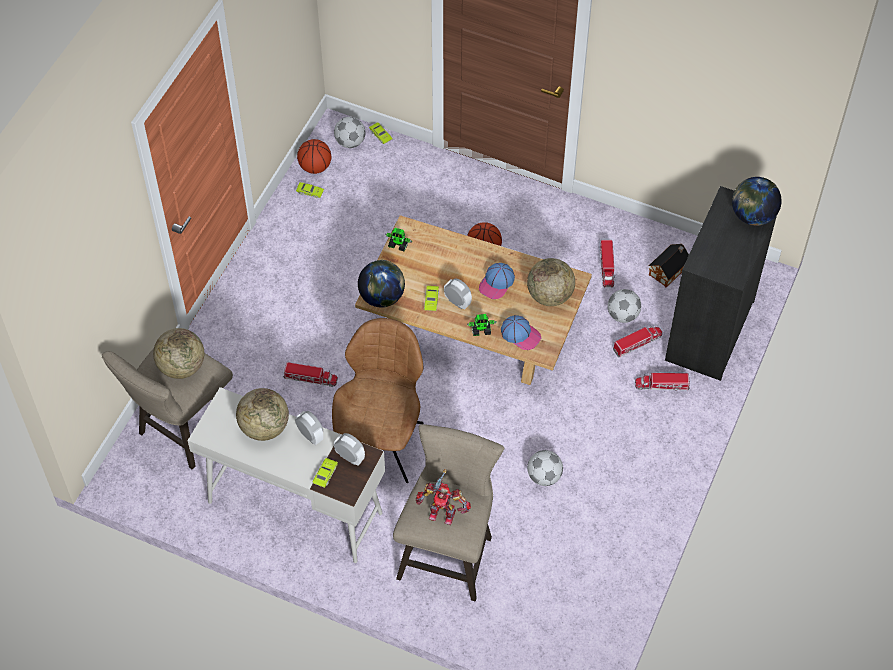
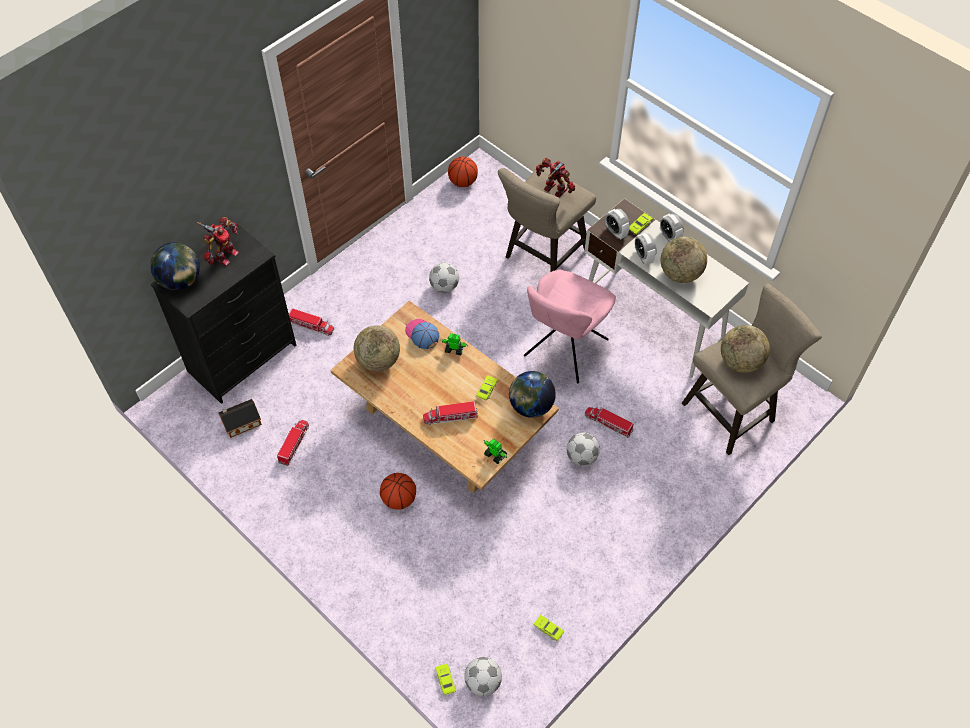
camera: 160 degrees left, 0 degrees up
basketball [297,139,332,174] -> basketball moved to [448,157,478,187]
brown chair [332,318,423,483] -> pink chair [524,270,616,383]
alarm clock [444,279,472,310] -> alarm clock moved to [660,213,684,242]
cap [479,263,515,299] -> none
football [608,289,641,323] -> football moved to [567,433,600,466]
toy truck [613,326,662,357] -> toy truck moved to [423,401,478,425]
none -> toy robot [197,217,239,266]

